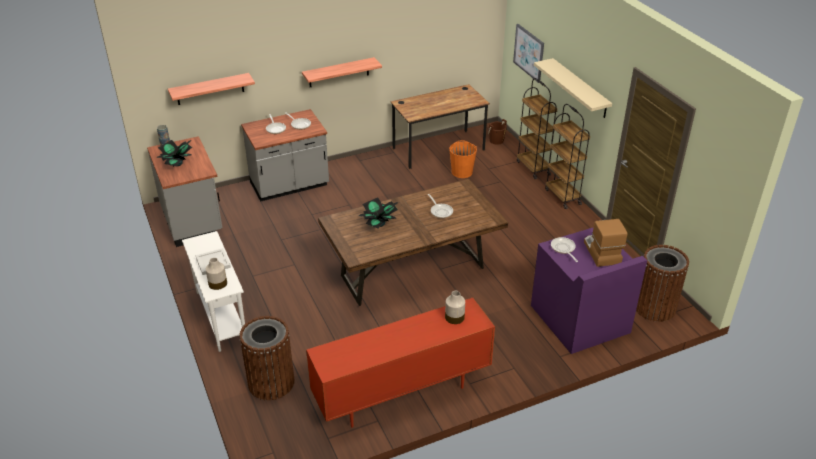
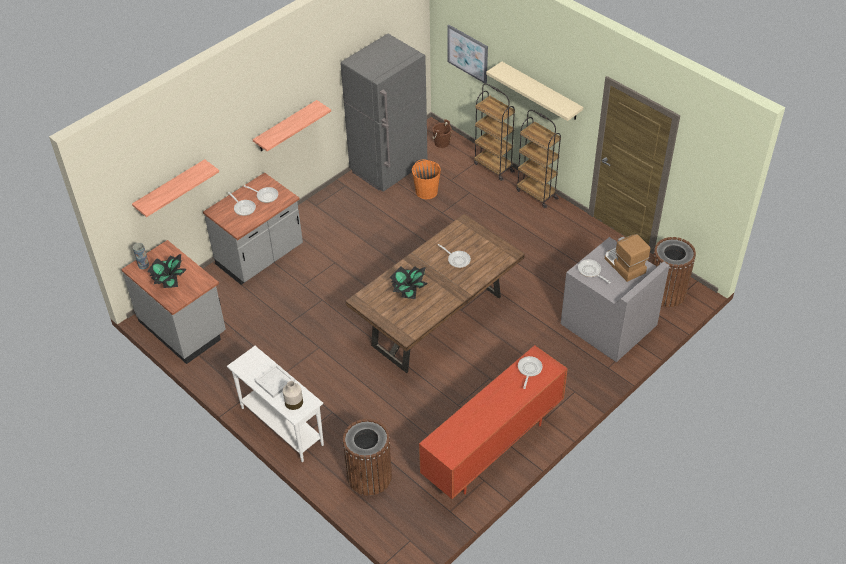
camera: 20 degrees left, 10 degrees up
brown desk [390,84,490,169] -> grey fridge [341,34,427,192]
beige vase [445,291,465,324] -> frying pan [518,356,543,389]
purple washing machine [531,227,647,354] -> grey washing machine [561,237,670,362]

